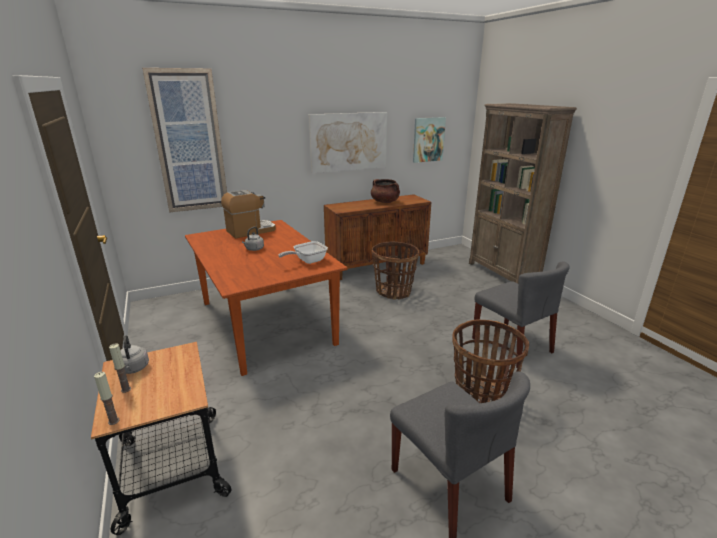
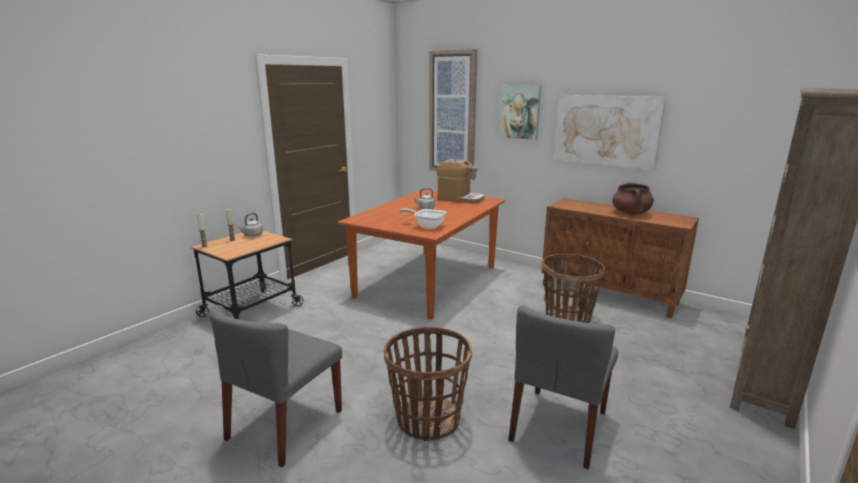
camera: 60 degrees right, 5 degrees down
picture [413,117,446,163] -> picture moved to [499,86,541,140]

